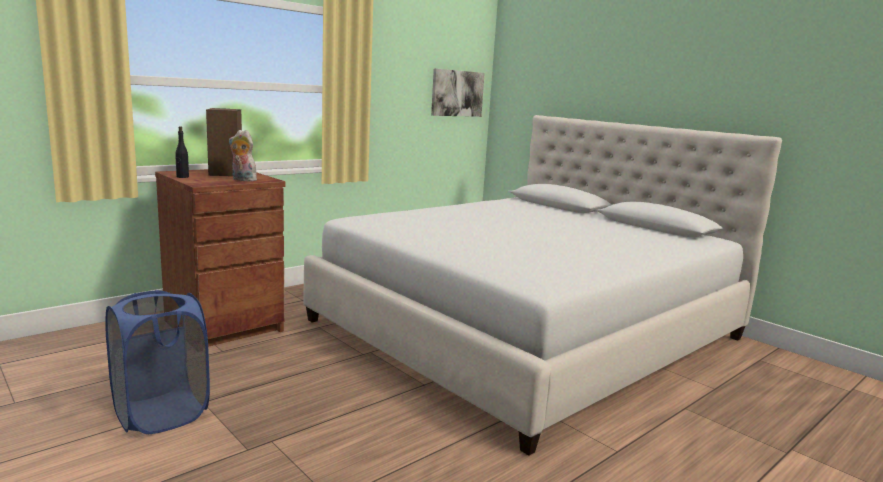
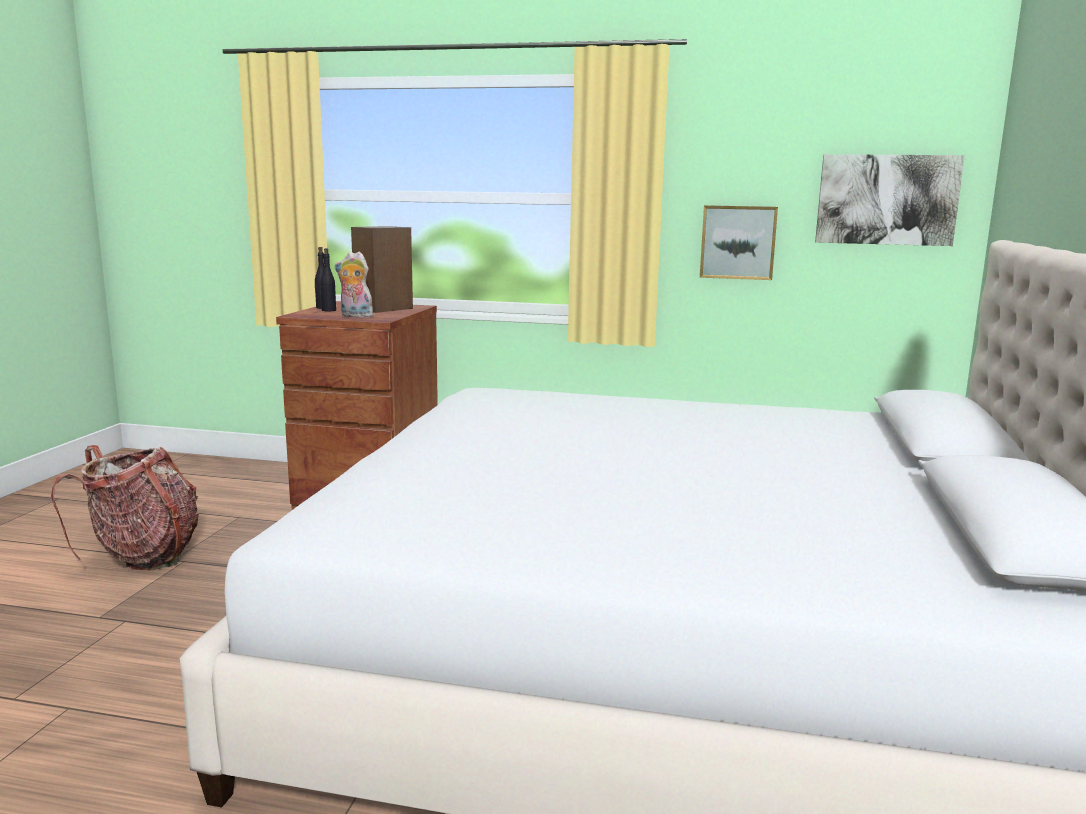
camera: 55 degrees right, 0 degrees up
blue laundry basket [105,290,210,434] -> backpack [51,445,199,571]
plush toy [229,130,257,181] -> plush toy turned 60 degrees counterclockwise [335,252,374,318]
none -> black bottle [320,248,336,311]
none -> picture [700,205,778,280]

